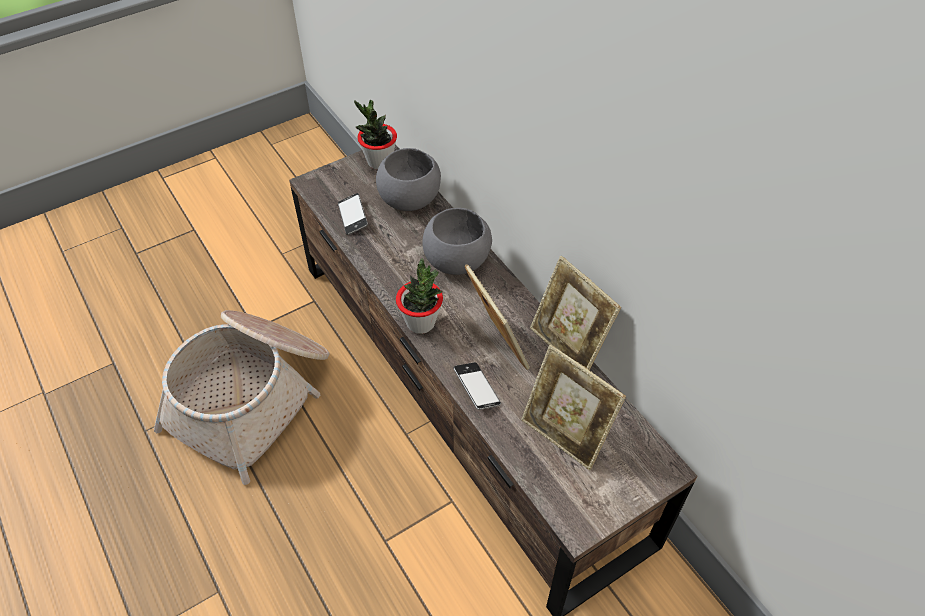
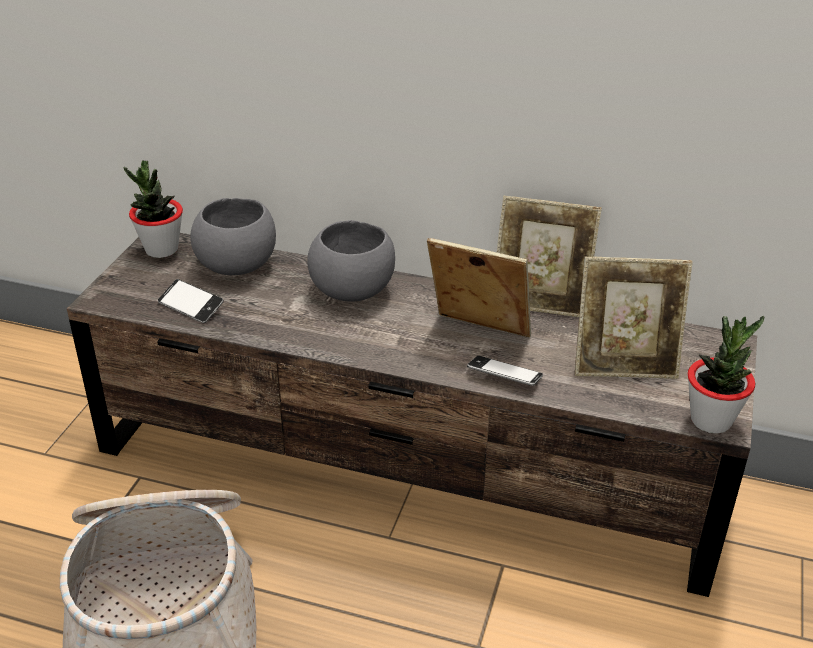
camera: 40 degrees left, 15 degrees down
potted plant [396,258,443,334] -> potted plant moved to [688,315,764,434]

